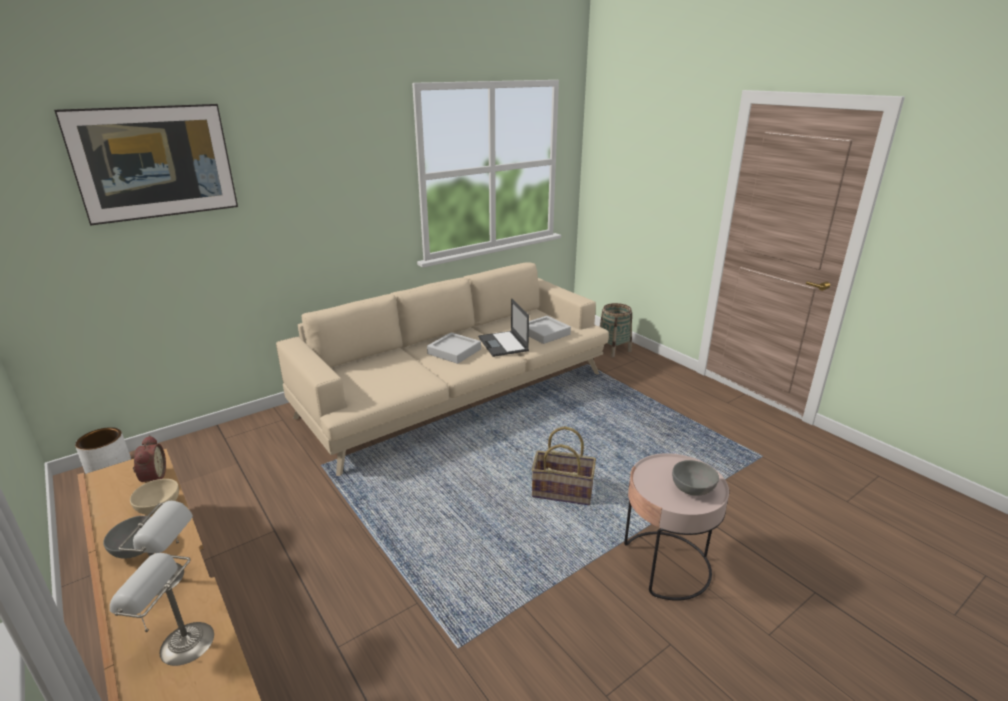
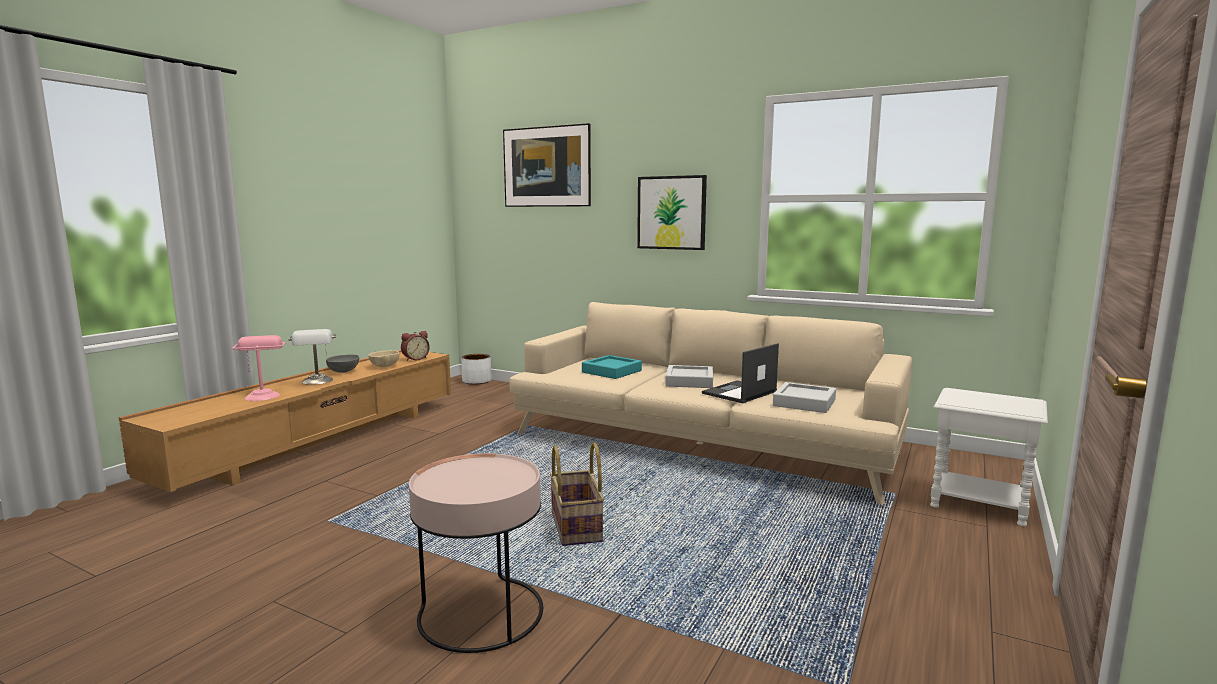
camera: 65 degrees right, 15 degrees down
white table lamp [110,553,214,666] -> pink table lamp [232,335,286,401]
basket [600,303,632,357] -> white side table [930,388,1048,526]
grey bowl [672,460,719,496] -> none
none -> turquoise tray [582,355,642,379]
none -> picture [637,175,707,250]

